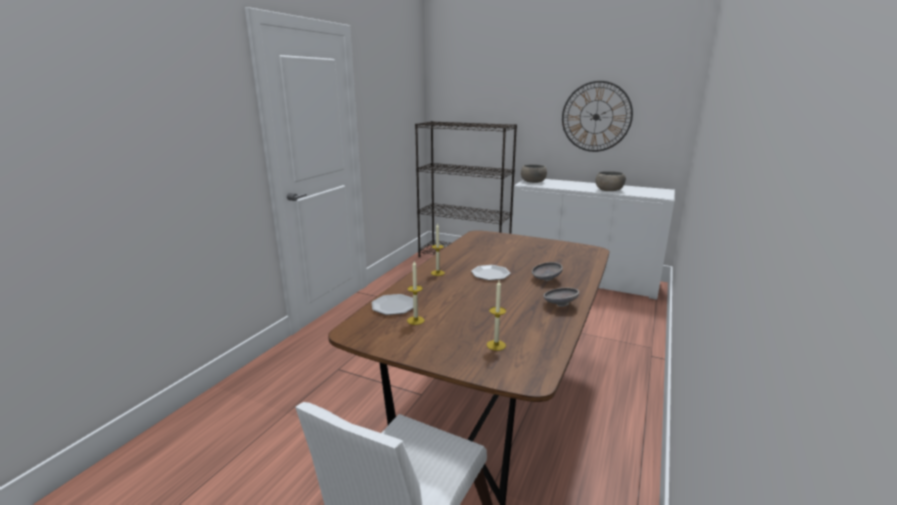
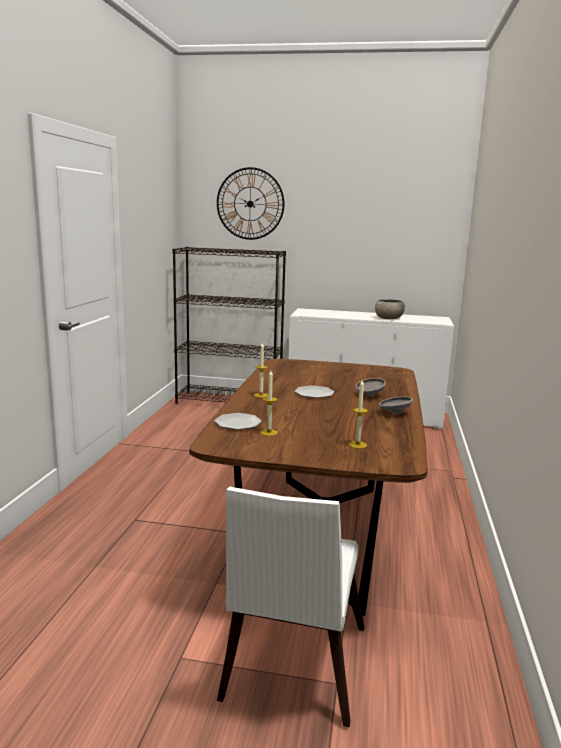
camera: 15 degrees left, 5 degrees down
grey bowl [521,165,547,183] -> none
wall clock [562,81,633,152] -> wall clock moved to [217,167,284,240]

